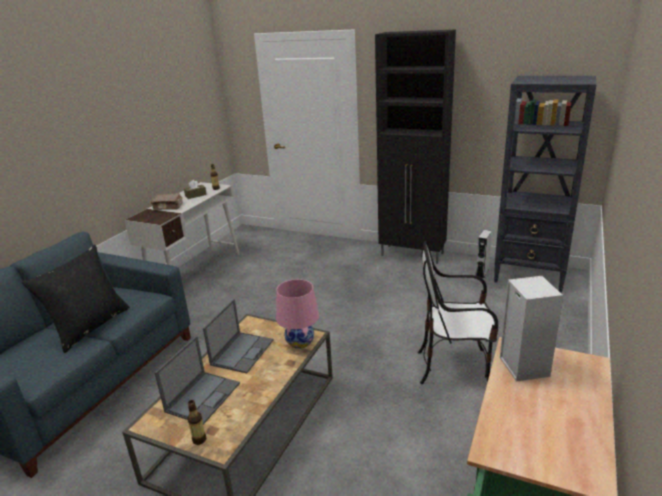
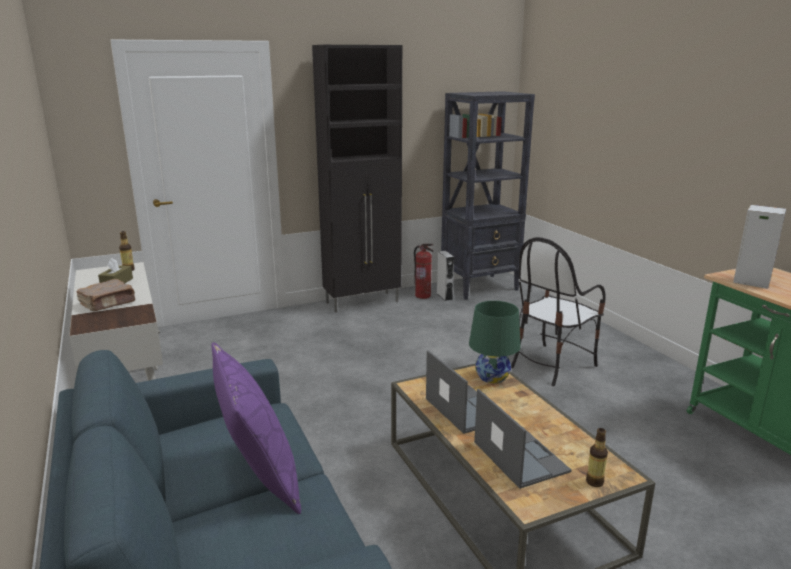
camera: 50 degrees left, 5 degrees down
black pillow [22,245,130,353] -> purple pillow [211,342,301,514]
pink table lamp [276,279,319,349] -> green table lamp [469,301,521,383]
none -> fire extinguisher [414,244,434,299]

